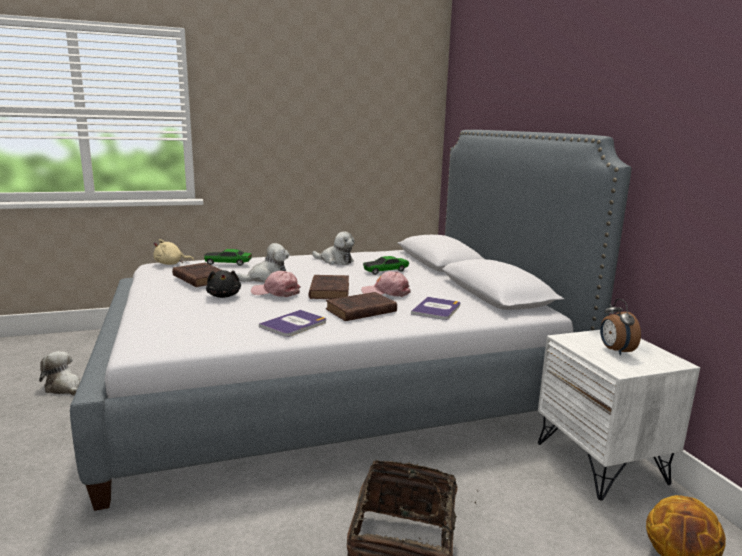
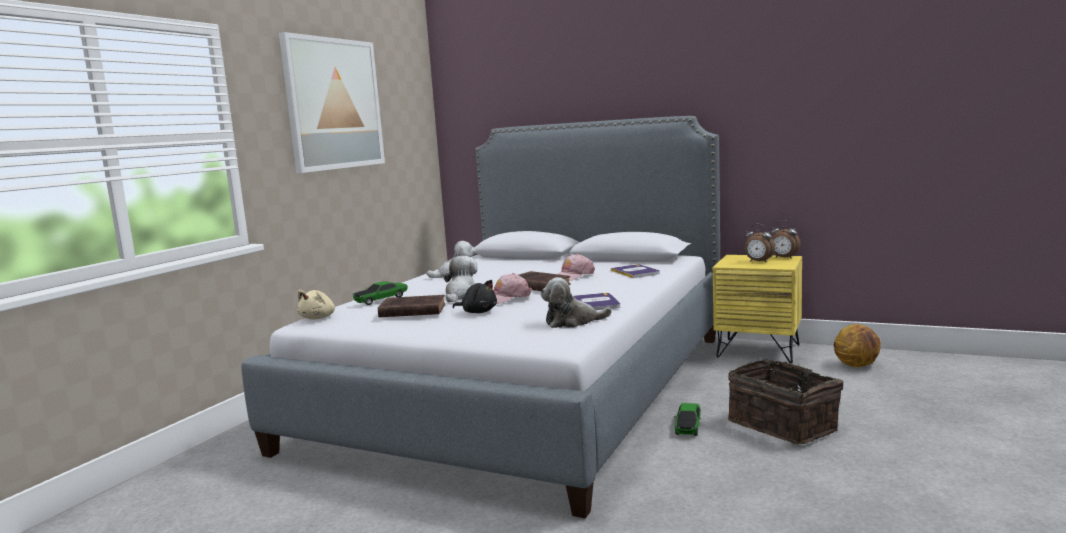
camera: 45 degrees left, 5 degrees down
plush toy [39,351,80,396] -> plush toy moved to [540,277,612,328]
brown book [326,292,397,321] -> none
toy car [363,256,409,275] -> toy car moved to [674,403,701,436]
white nightstand [538,330,700,501] -> yellow nightstand [713,255,802,363]
none -> picture [279,32,385,173]
none -> alarm clock [770,220,800,259]

